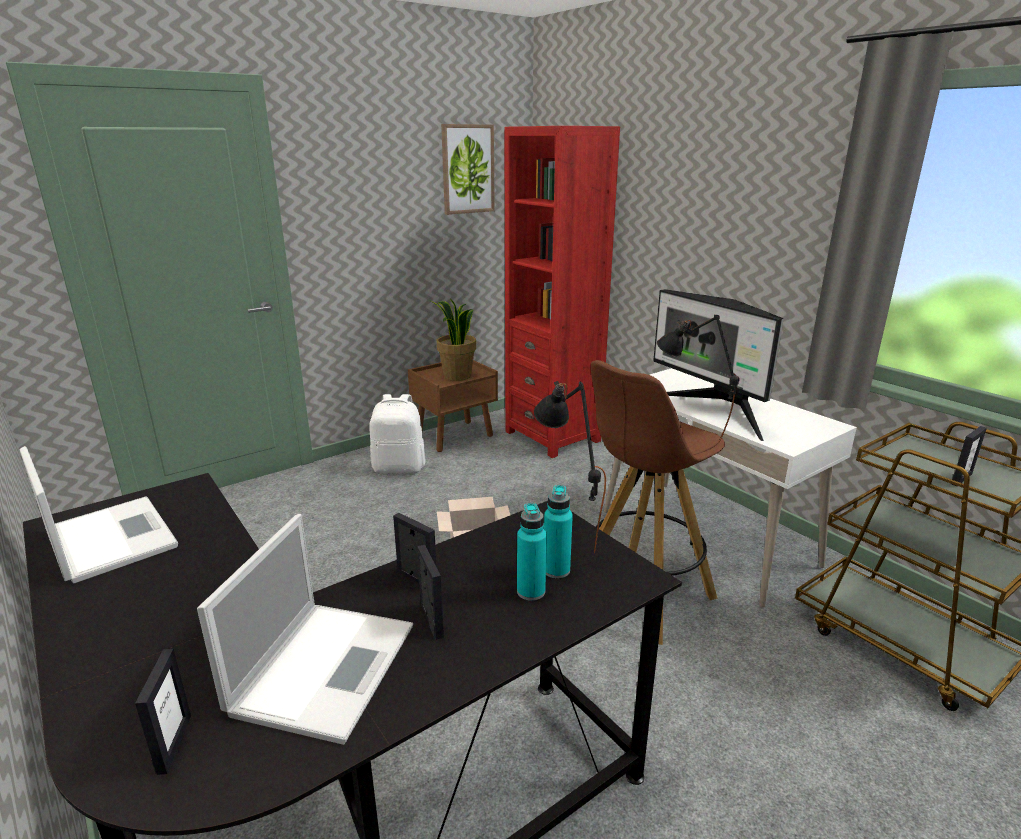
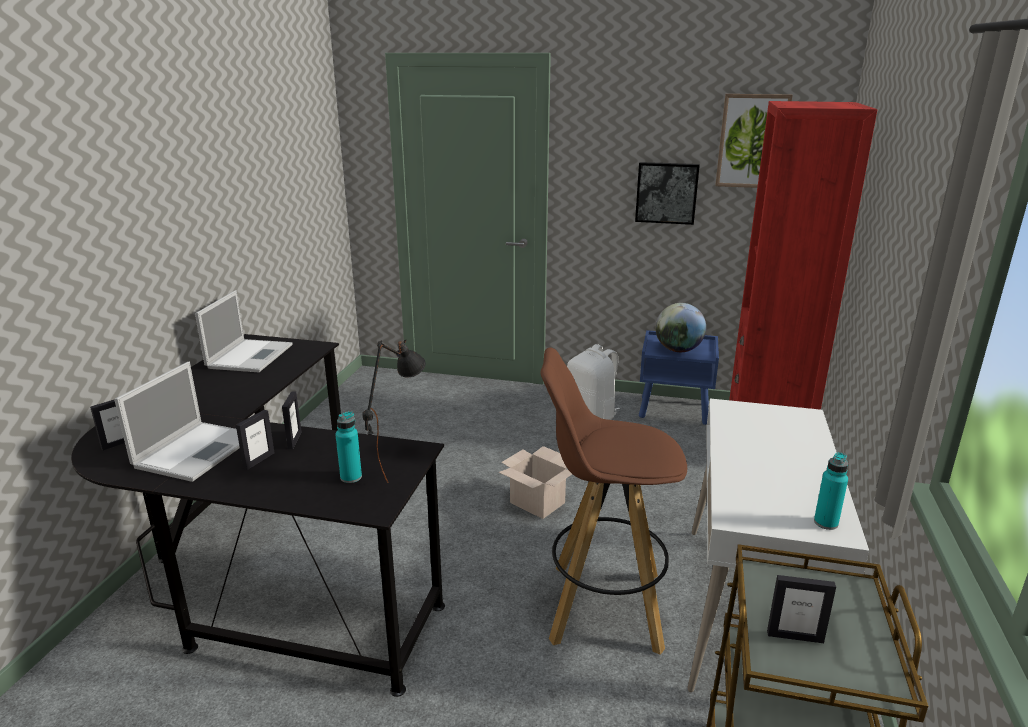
camera: 50 degrees right, 0 degrees up
laptop [197,514,413,745] -> laptop turned 45 degrees counterclockwise [114,362,240,482]
brown nightstand [408,360,498,452] -> blue nightstand [639,330,719,425]
potted plant [431,299,476,381] -> globe [655,303,706,352]
turquoise bottle [517,503,547,601] -> turquoise bottle moved to [814,452,848,530]
monitor [653,289,784,441] -> none
black table lamp [657,314,739,441] -> none
none -> picture [635,162,700,225]

